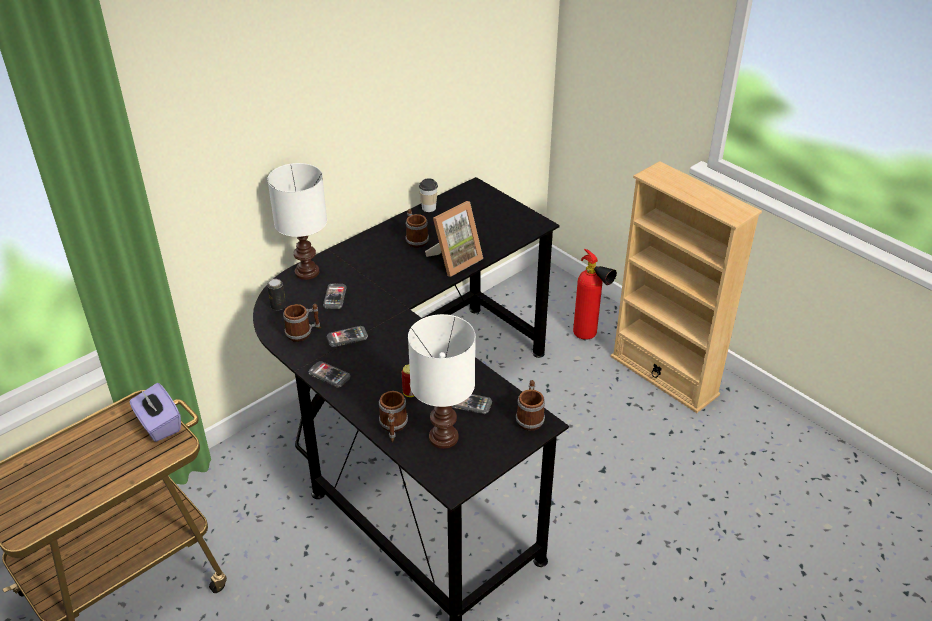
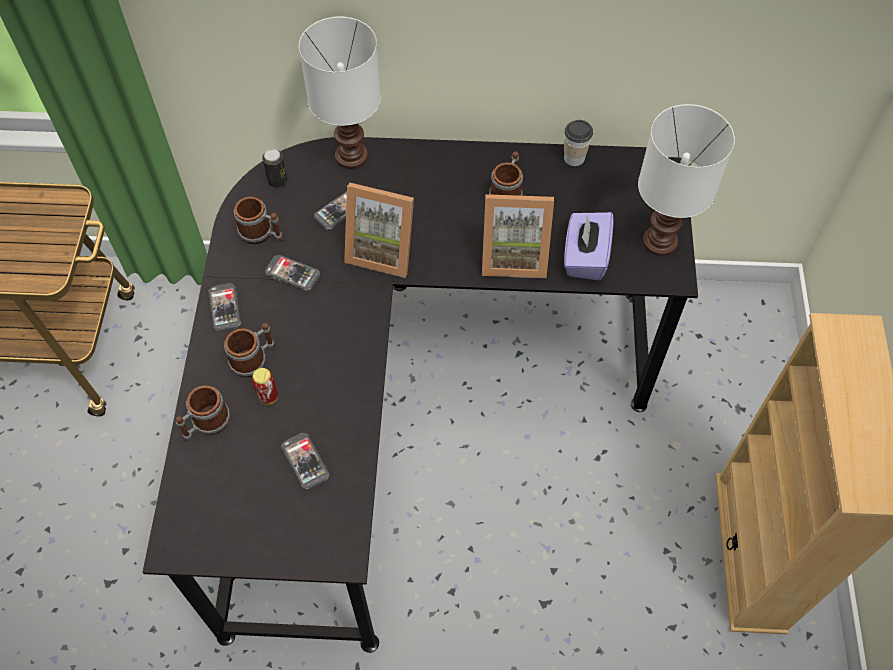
camera: 45 degrees right, 20 degrees up
purple tissue box [129,383,181,442] -> purple tissue box moved to [564,212,614,280]
white table lamp [408,314,475,449] -> white table lamp moved to [638,104,735,256]
mug [516,380,545,431] -> mug moved to [224,323,276,377]
fire extinguisher [573,249,617,340] -> none
none -> picture frame [344,183,414,278]

